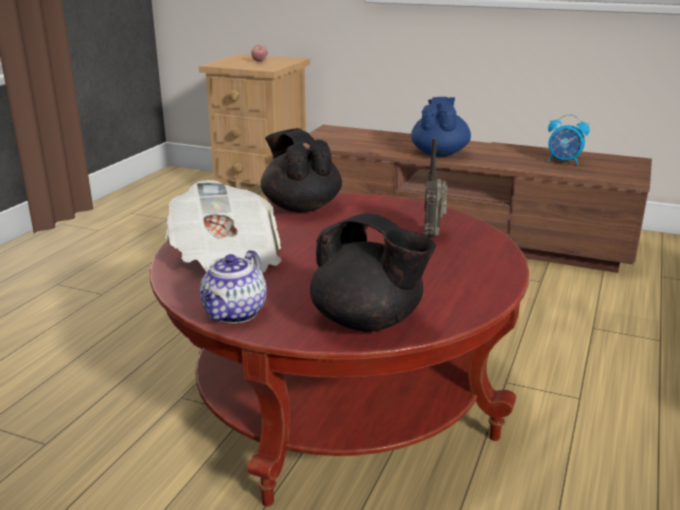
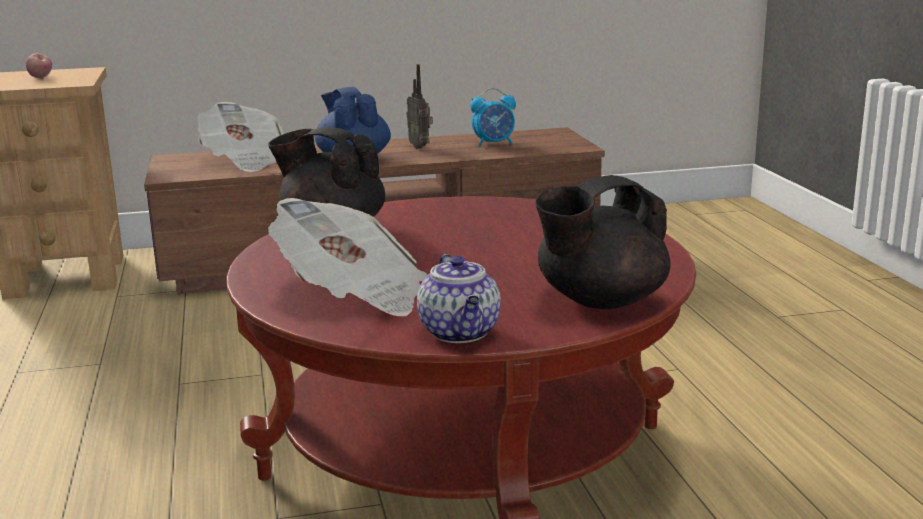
camera: 35 degrees left, 5 degrees down
black teapot [310,213,436,332] -> black teapot turned 150 degrees clockwise [535,175,670,309]
radio [424,138,447,238] -> radio moved to [406,64,433,149]
none -> newspaper [197,102,284,172]

